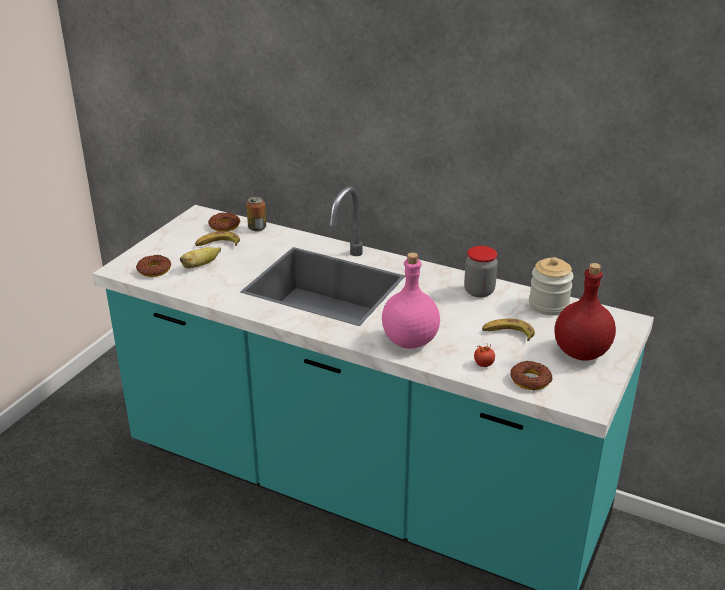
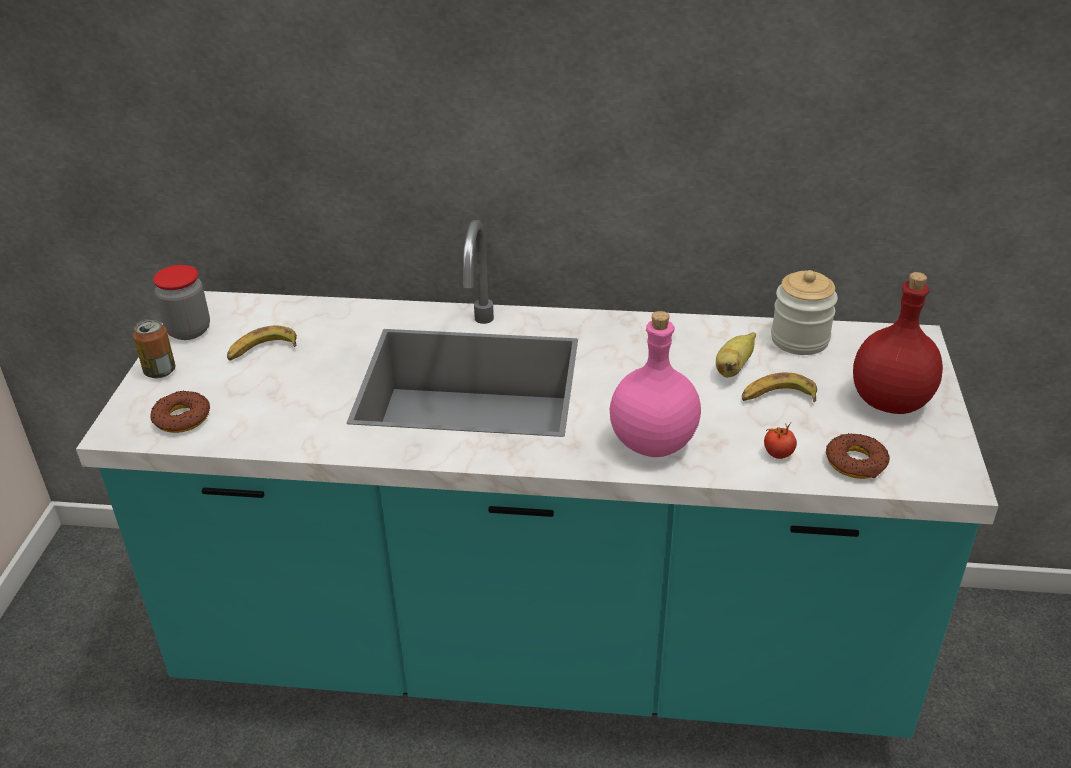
camera: 20 degrees left, 5 degrees up
banana [180,247,221,268] -> banana moved to [716,332,756,378]
donut [208,213,240,231] -> none
can [246,196,266,231] -> can moved to [133,319,175,378]
jar [464,246,498,297] -> jar moved to [153,265,210,340]

